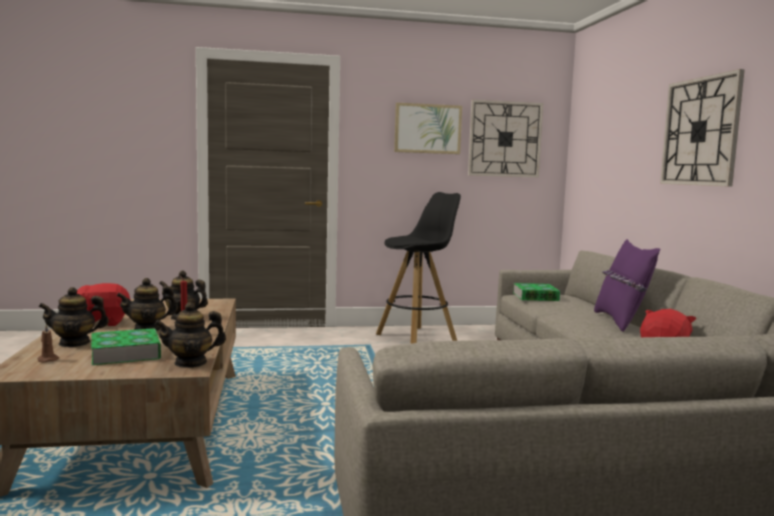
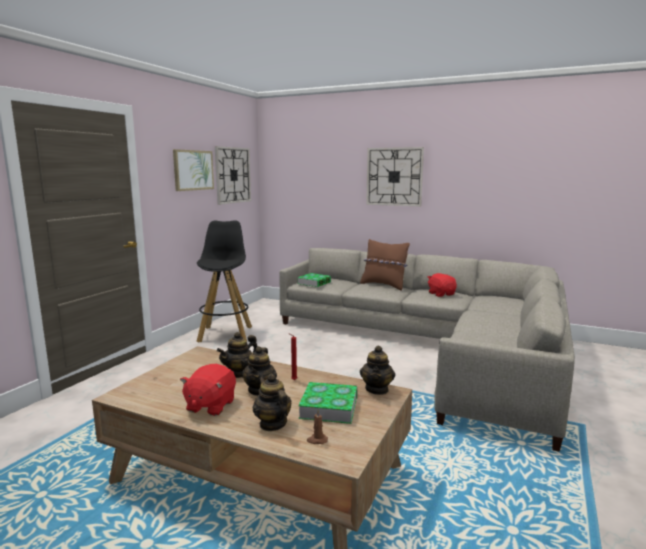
camera: 55 degrees left, 5 degrees up
teapot [38,287,109,347] -> teapot turned 135 degrees clockwise [253,374,291,431]
purple pillow [594,239,660,332] -> brown pillow [360,239,410,290]

